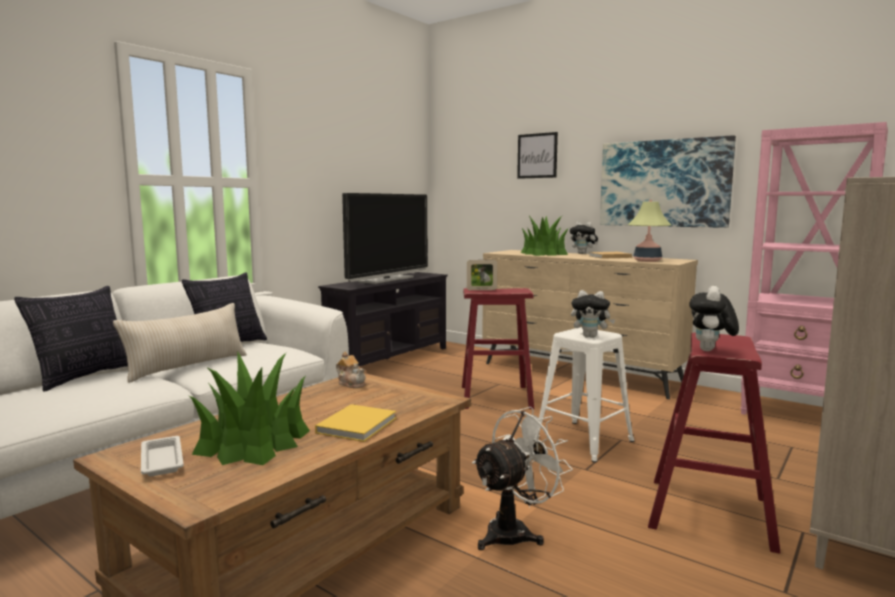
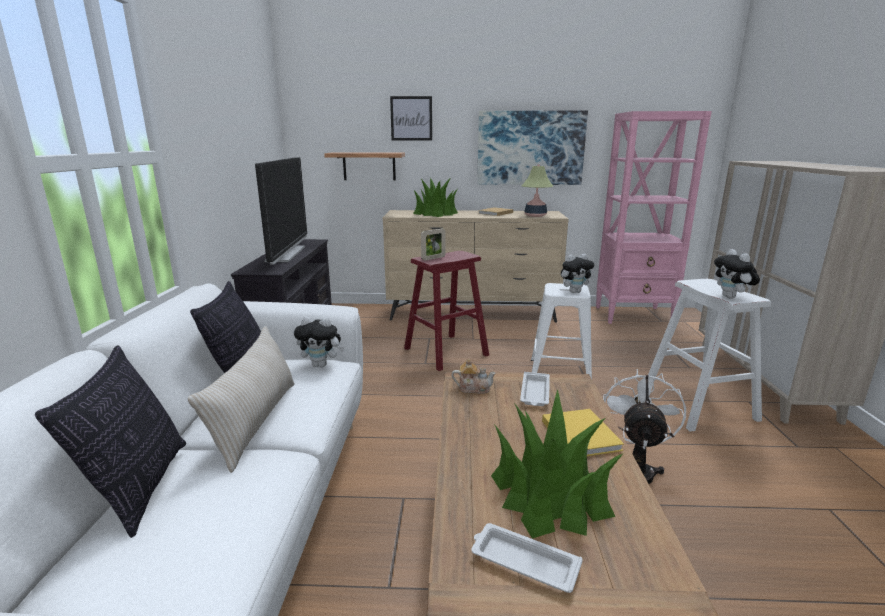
camera: 35 degrees left, 10 degrees up
plush toy [570,222,598,254] -> plush toy moved to [294,316,344,367]
red stool [648,333,781,554] -> white stool [648,279,771,432]
none -> shelf [324,152,405,181]
none -> white tray [520,372,550,406]

